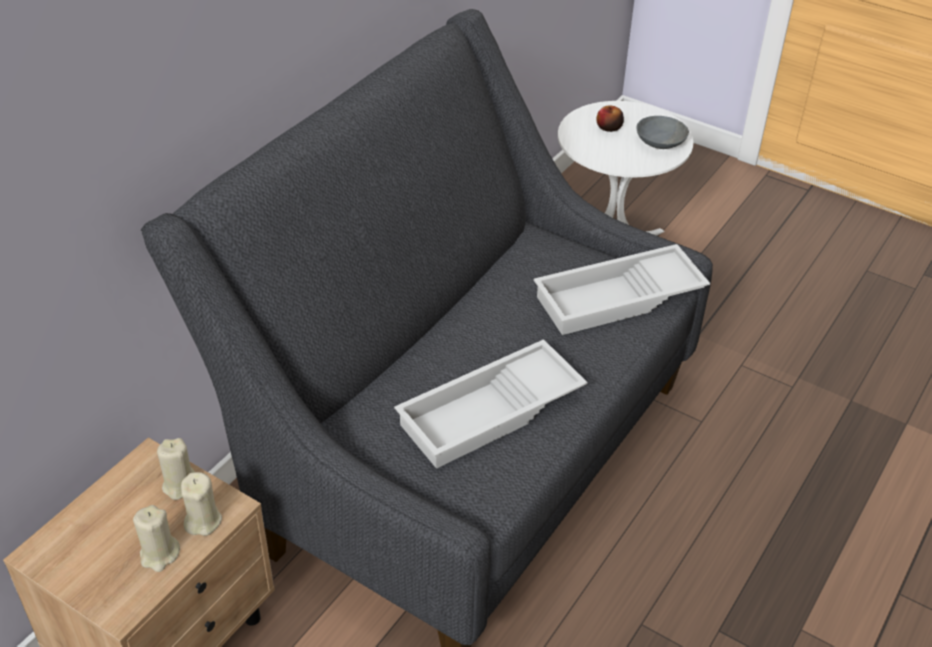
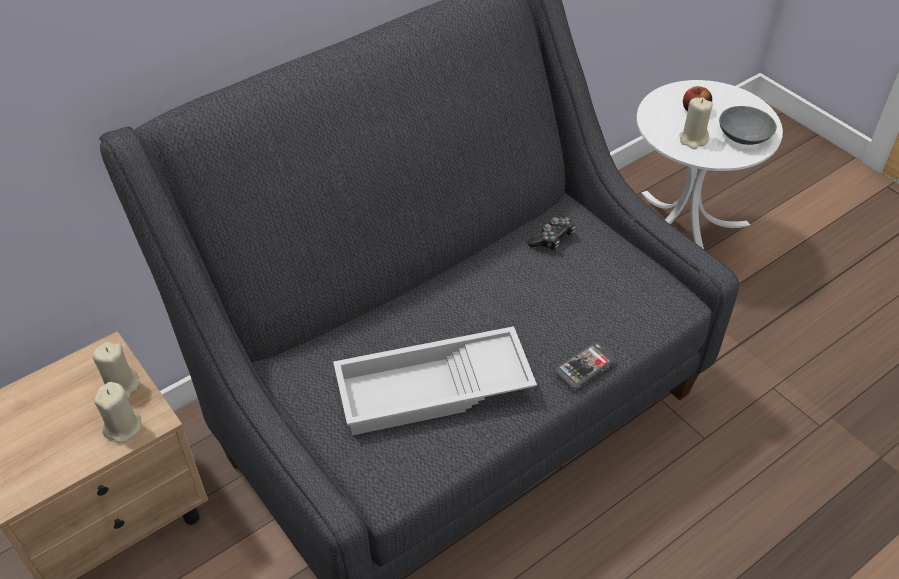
camera: 20 degrees right, 5 degrees up
beige candle [133,505,180,572] -> beige candle moved to [679,97,713,149]
white tray [534,244,710,335] -> none
none -> game controller [527,216,576,250]
none -> phone [555,343,615,389]

